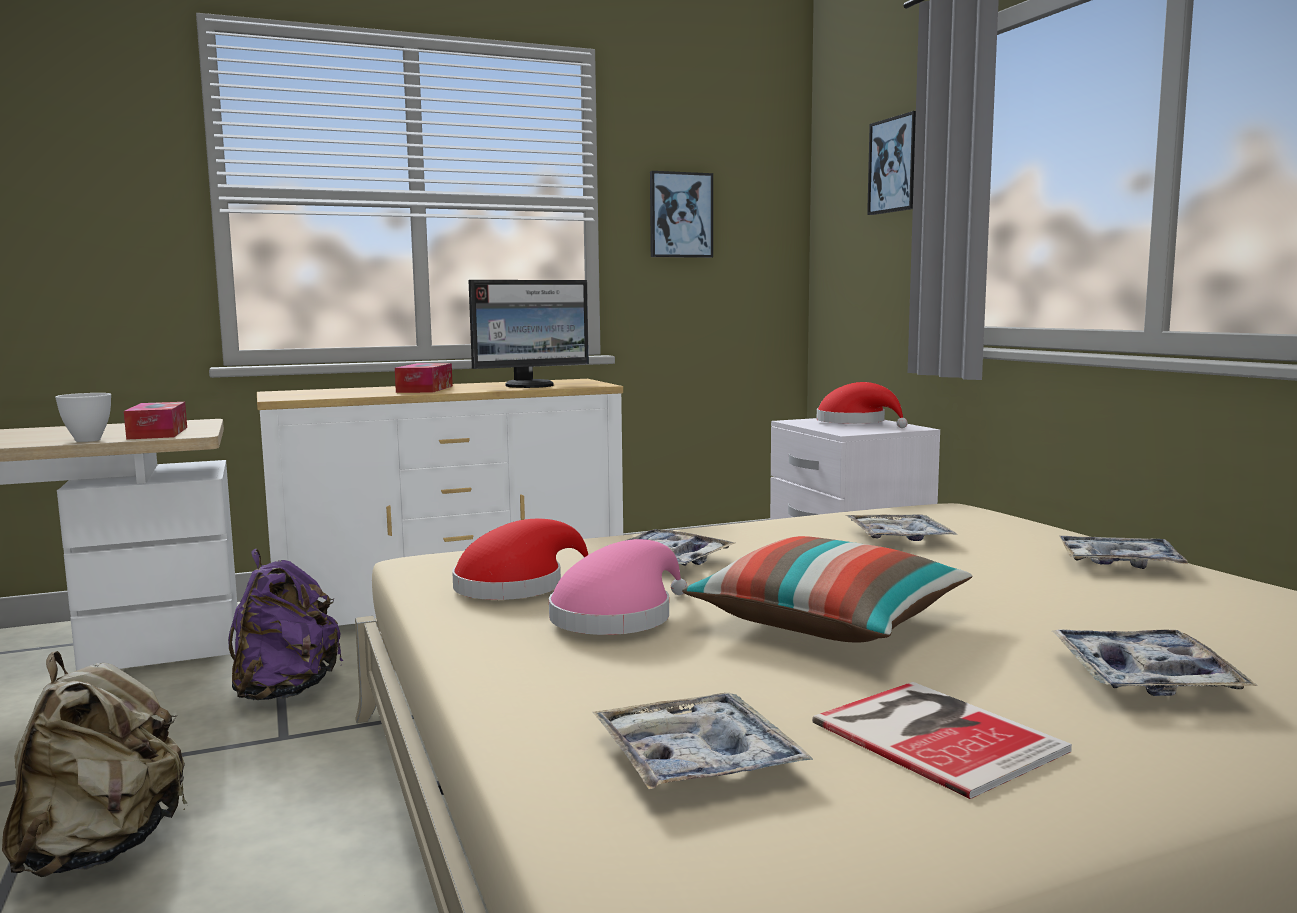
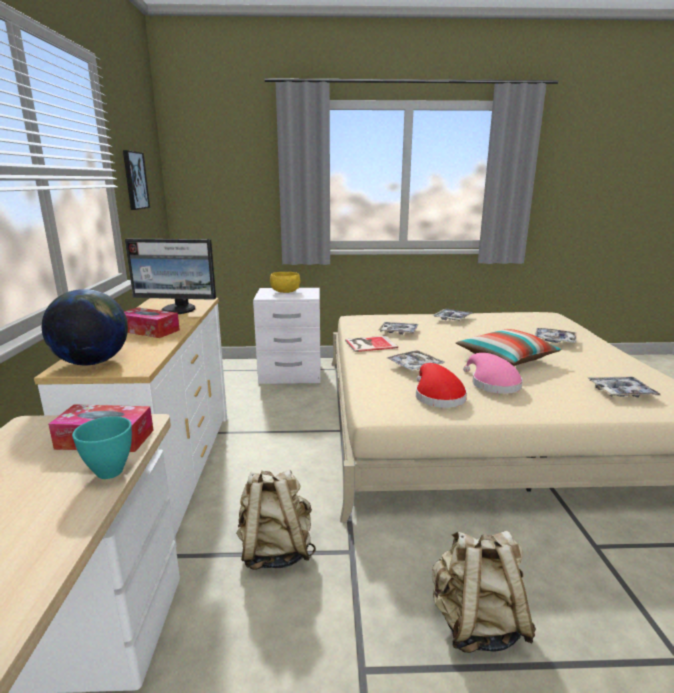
camera: 70 degrees left, 10 degrees up
white bowl [55,393,111,442] -> turquoise bowl [72,416,132,479]
purple backpack [228,549,343,700] -> beige backpack [236,470,316,570]
monitor [468,280,589,388] -> monitor turned 105 degrees clockwise [125,238,216,314]
book [812,682,1072,799] -> book moved to [345,336,398,352]
red hat [817,382,908,428] -> yellow bowl [270,272,300,293]
picture [867,111,916,215] -> none
none -> globe [42,289,128,365]

